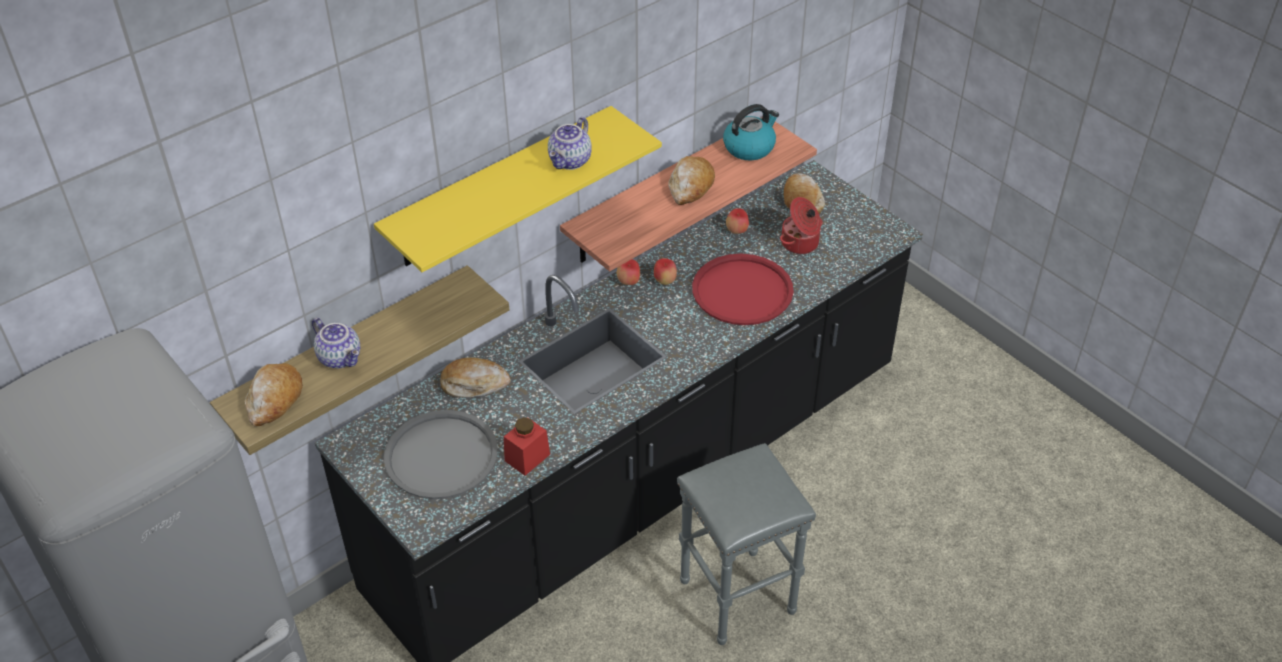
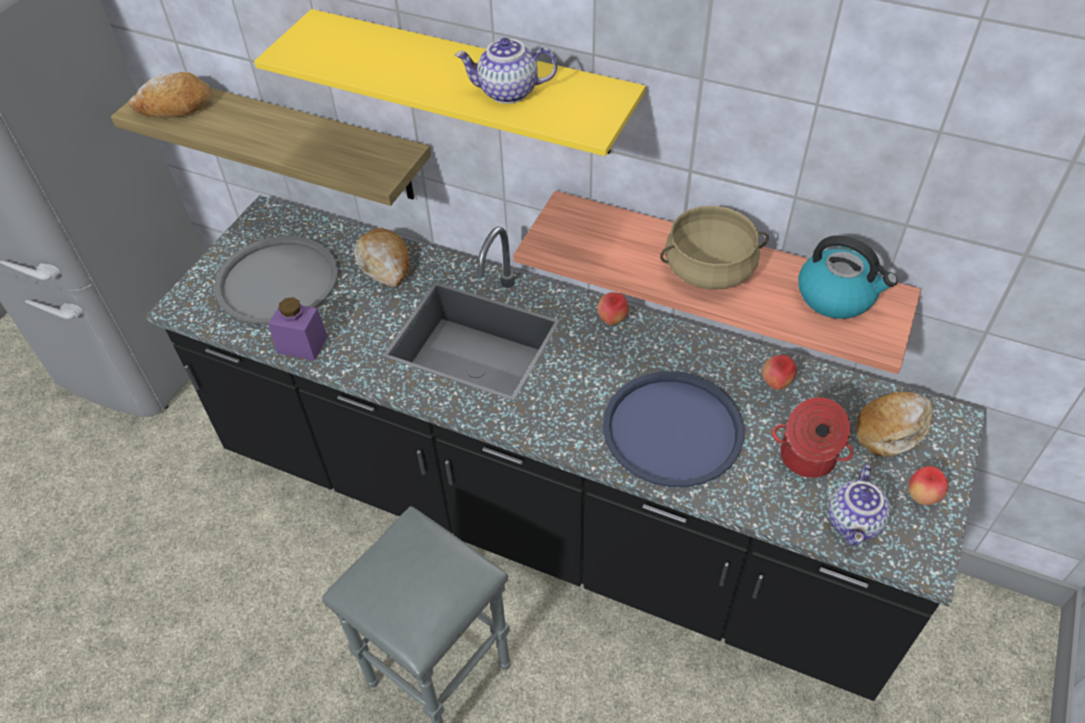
camera: 65 degrees right, 5 degrees up
teapot [312,318,360,368] -> teapot moved to [828,464,891,546]
red jar [504,417,550,476] -> purple jar [268,297,328,361]
apple [654,258,677,285] -> apple moved to [909,466,948,505]
bread [668,156,715,205] -> beige cooking pot [660,206,769,290]
red tray [692,253,794,325] -> blue tray [603,371,744,487]

